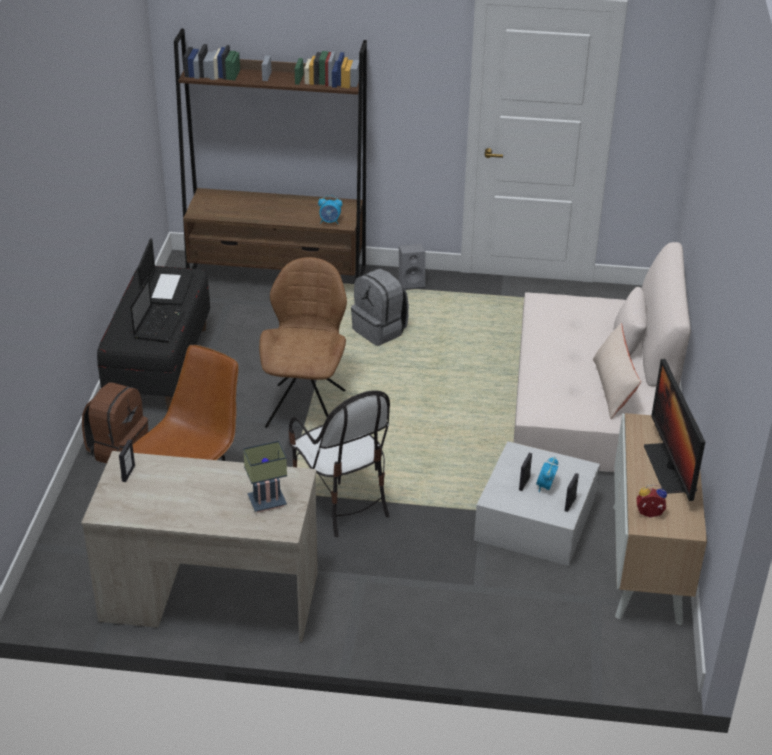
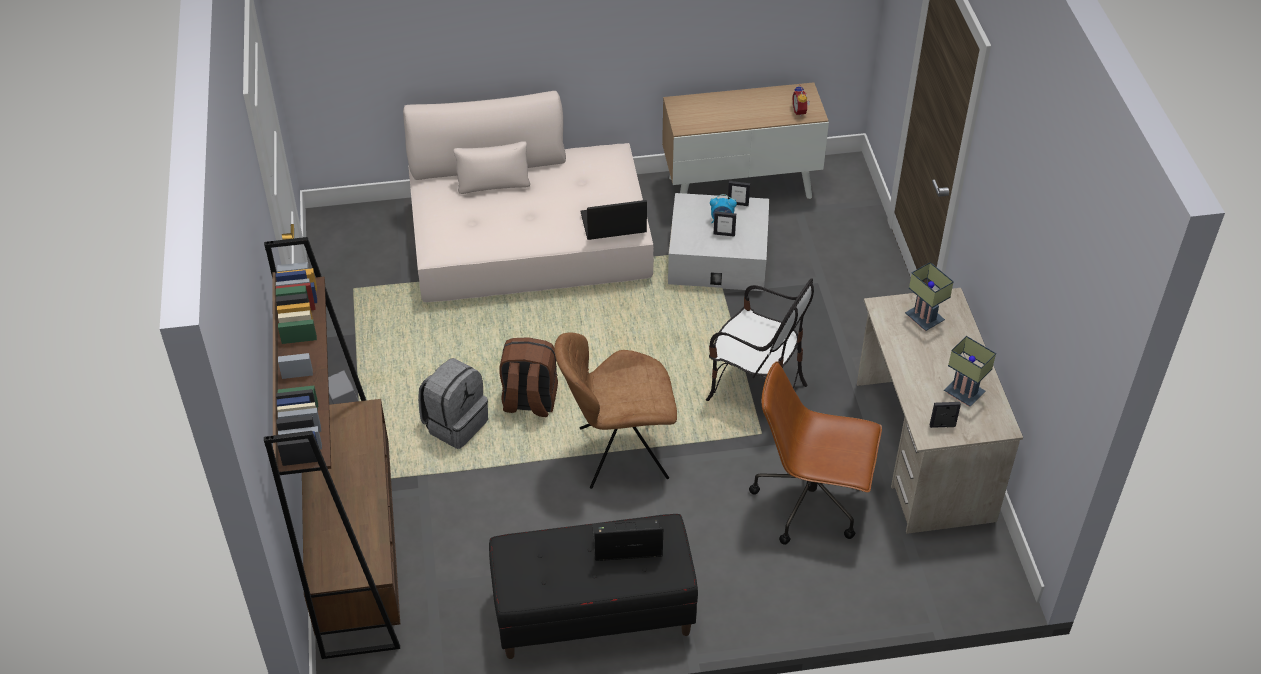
camera: 105 degrees left, 10 degrees up
brown backpack [82,382,148,463] -> brown backpack moved to [499,337,558,417]
laptop [137,238,193,306] -> laptop moved to [581,200,647,240]
chair [289,390,390,537] -> chair turned 75 degrees clockwise [706,278,814,401]
alarm clock [318,195,342,224] -> none
beige pillow [593,323,641,419] -> none
monitor [644,359,705,501] -> none
none -> table lamp [944,336,996,407]

